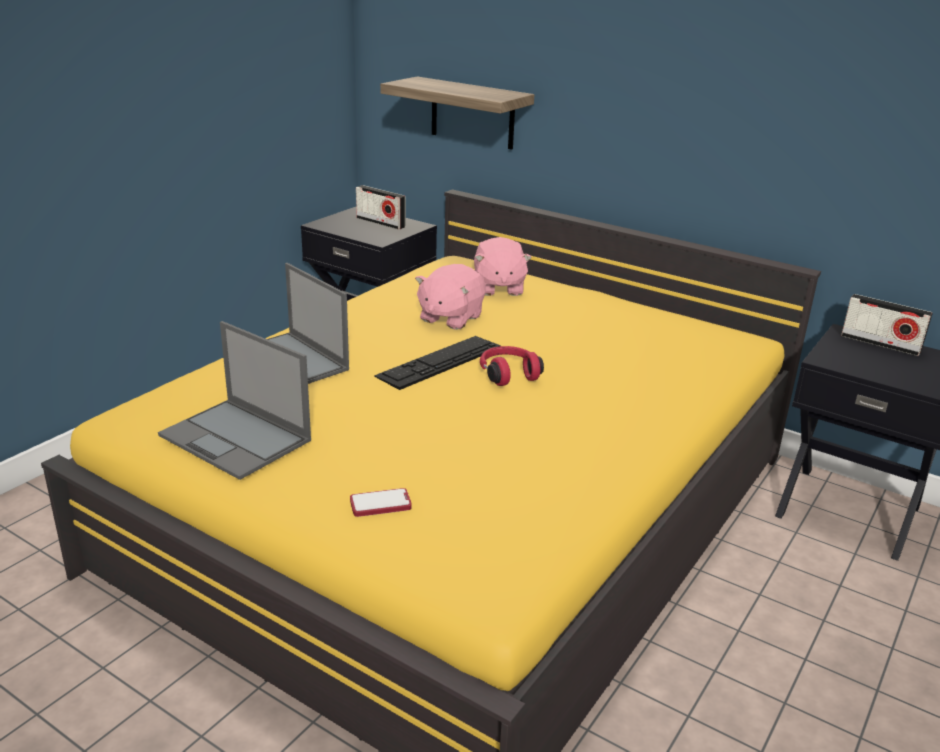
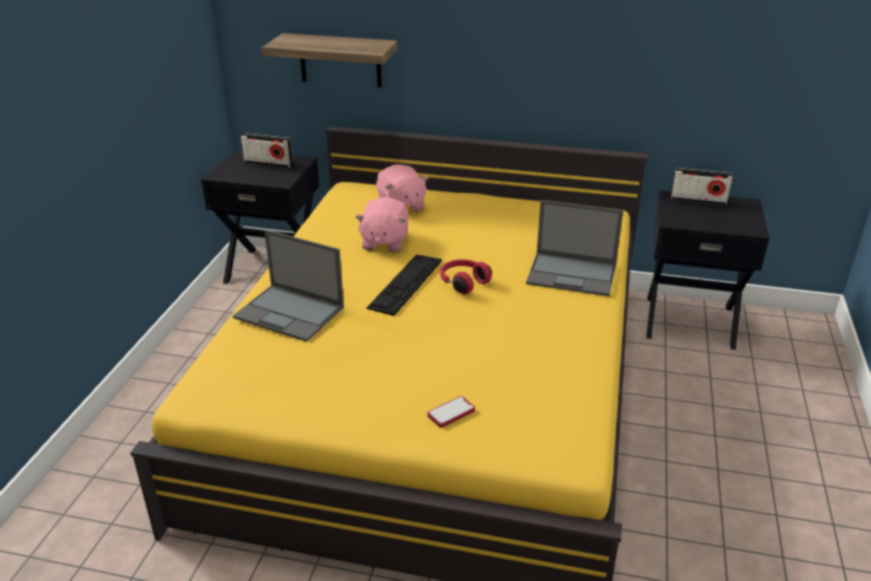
camera: 20 degrees left, 5 degrees up
laptop [158,321,311,480] -> laptop moved to [526,200,623,296]

